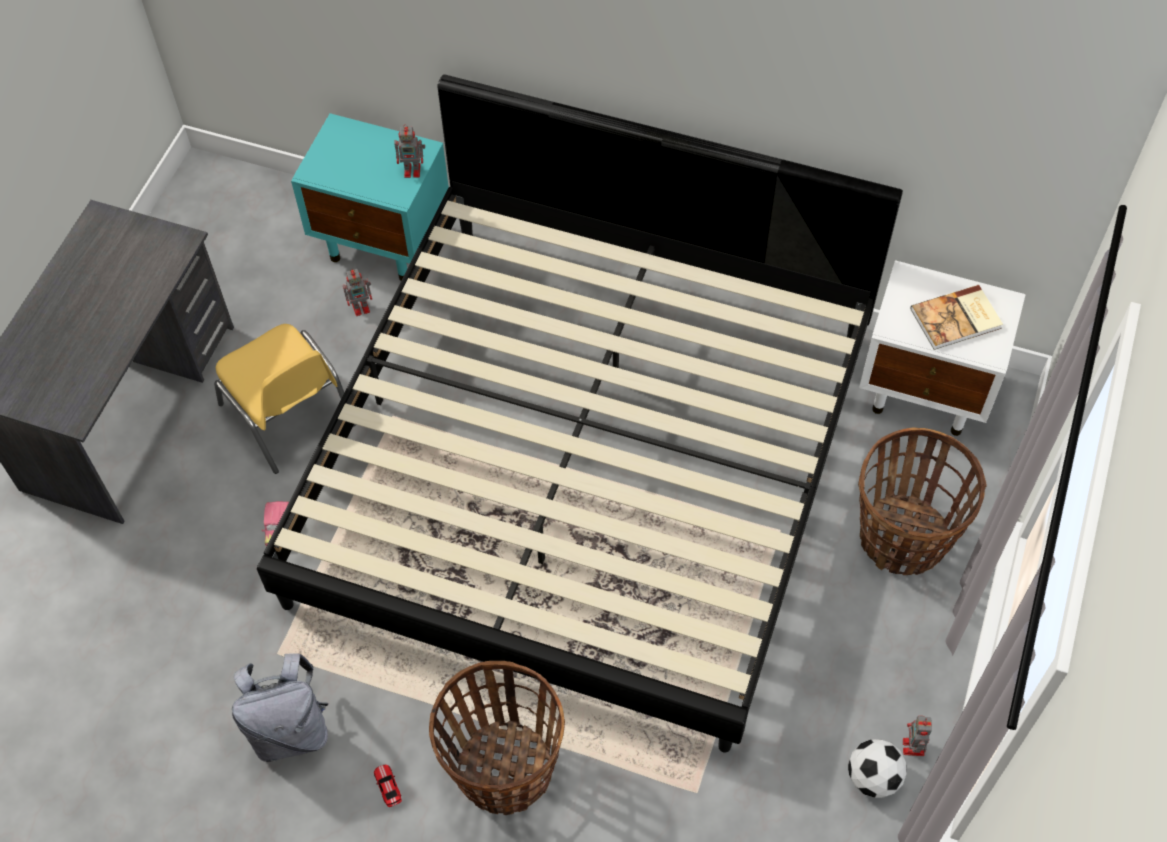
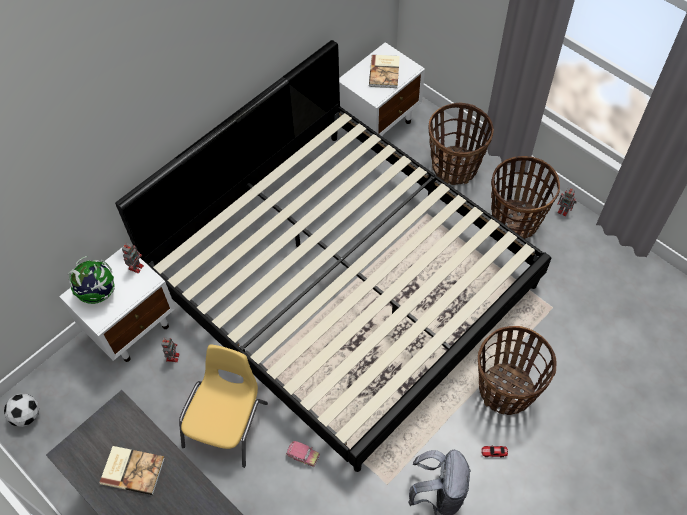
camera: 65 degrees left, 0 degrees up
yellow chair [214,324,356,474] -> yellow chair turned 60 degrees counterclockwise [179,345,268,468]
turquoise nightstand [291,113,449,280] -> white nightstand [59,247,176,362]
football [848,739,907,798] -> football moved to [4,394,39,427]
none -> globe [68,256,115,304]
none -> book [99,446,165,495]
none -> basket [491,156,560,239]

